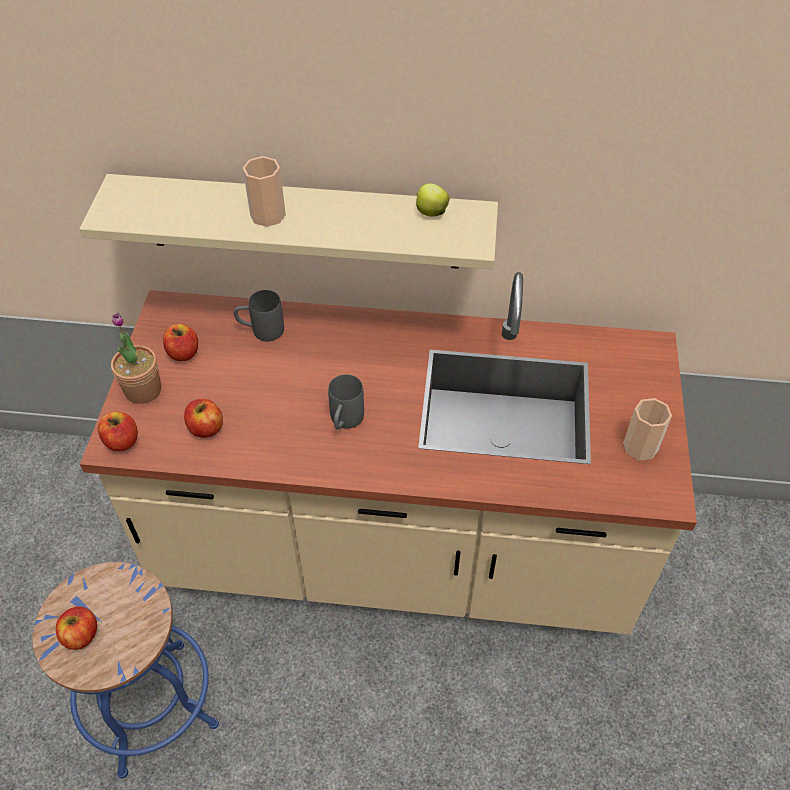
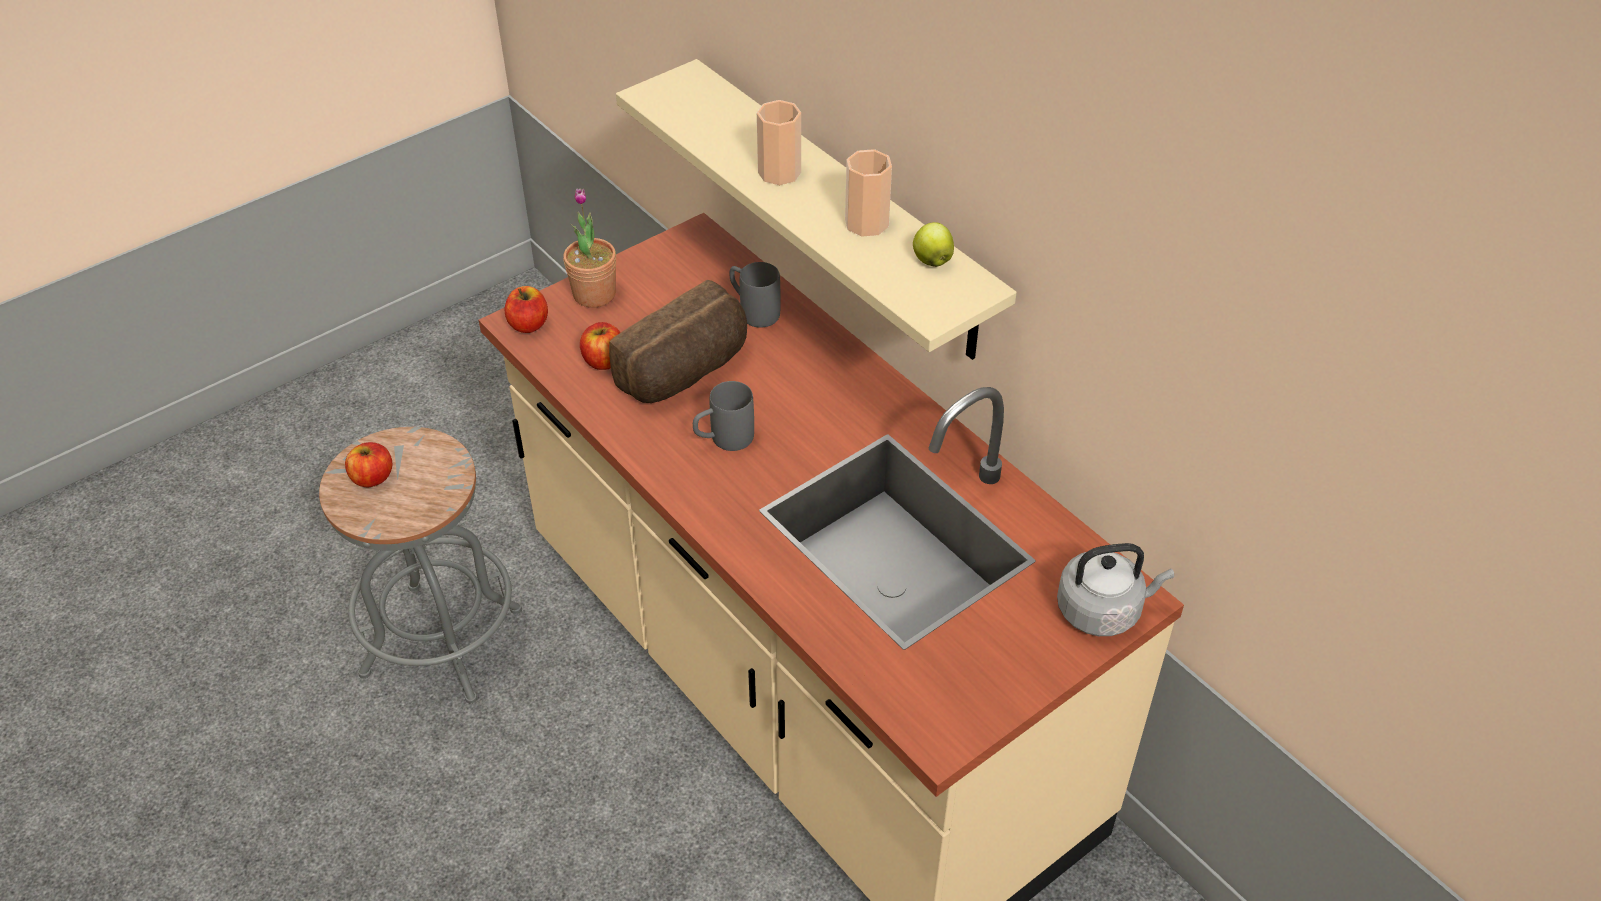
camera: 45 degrees right, 5 degrees down
blue stool [32,562,219,779] -> grey stool [319,427,522,704]
apple [163,324,198,361] -> none
cup [623,398,672,461] -> cup moved to [845,149,892,237]
none -> bread [609,280,747,403]
none -> grey kettle [1057,543,1174,636]

